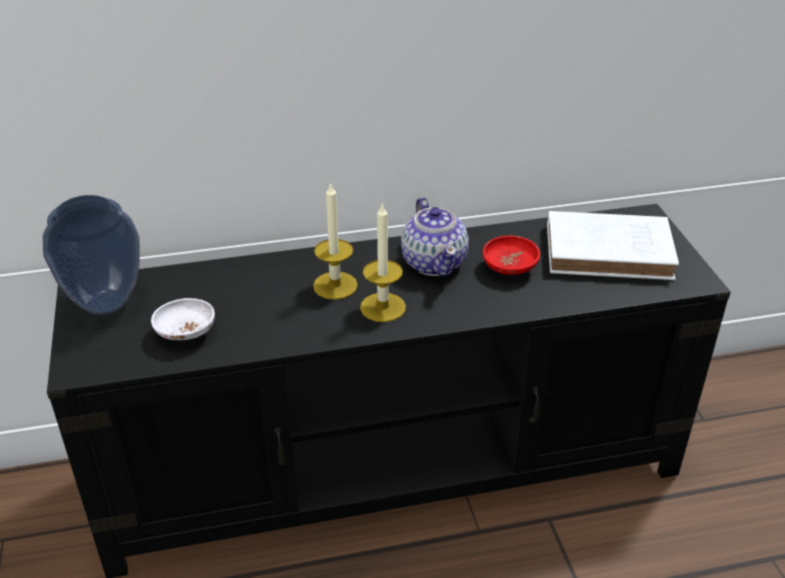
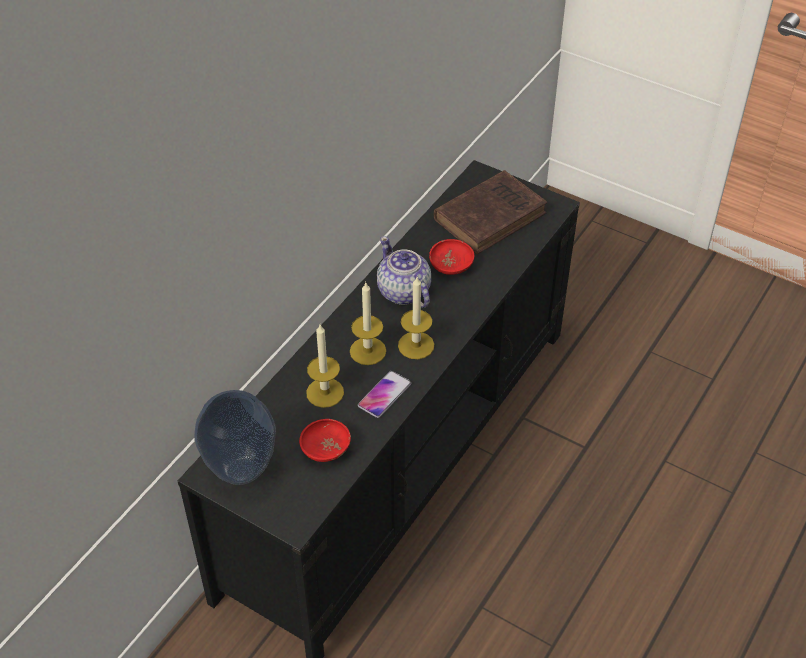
camera: 45 degrees left, 10 degrees up
white bowl [151,298,215,340] -> red bowl [299,419,351,462]
teapot [401,197,469,276] -> teapot turned 150 degrees counterclockwise [377,236,431,308]
white book [547,211,679,280] -> brown book [434,170,547,254]
none -> candle [306,325,344,408]
none -> phone [358,371,411,418]

